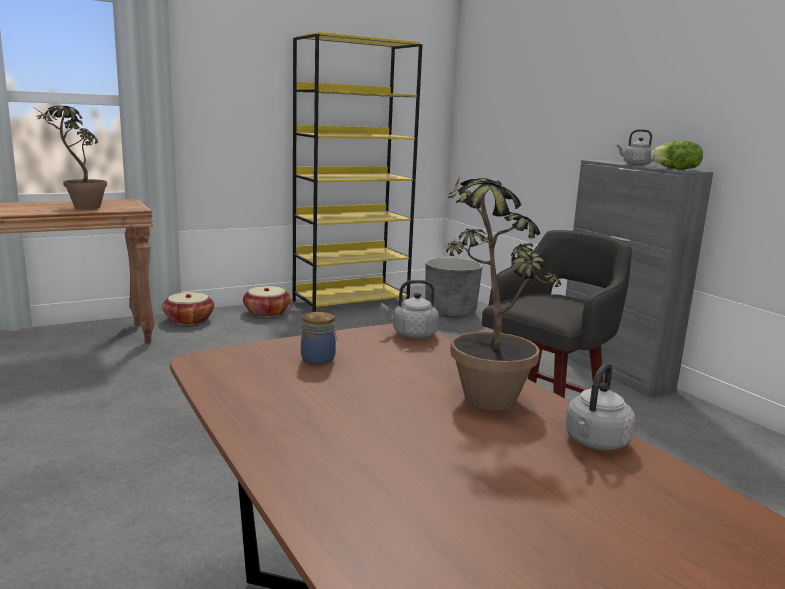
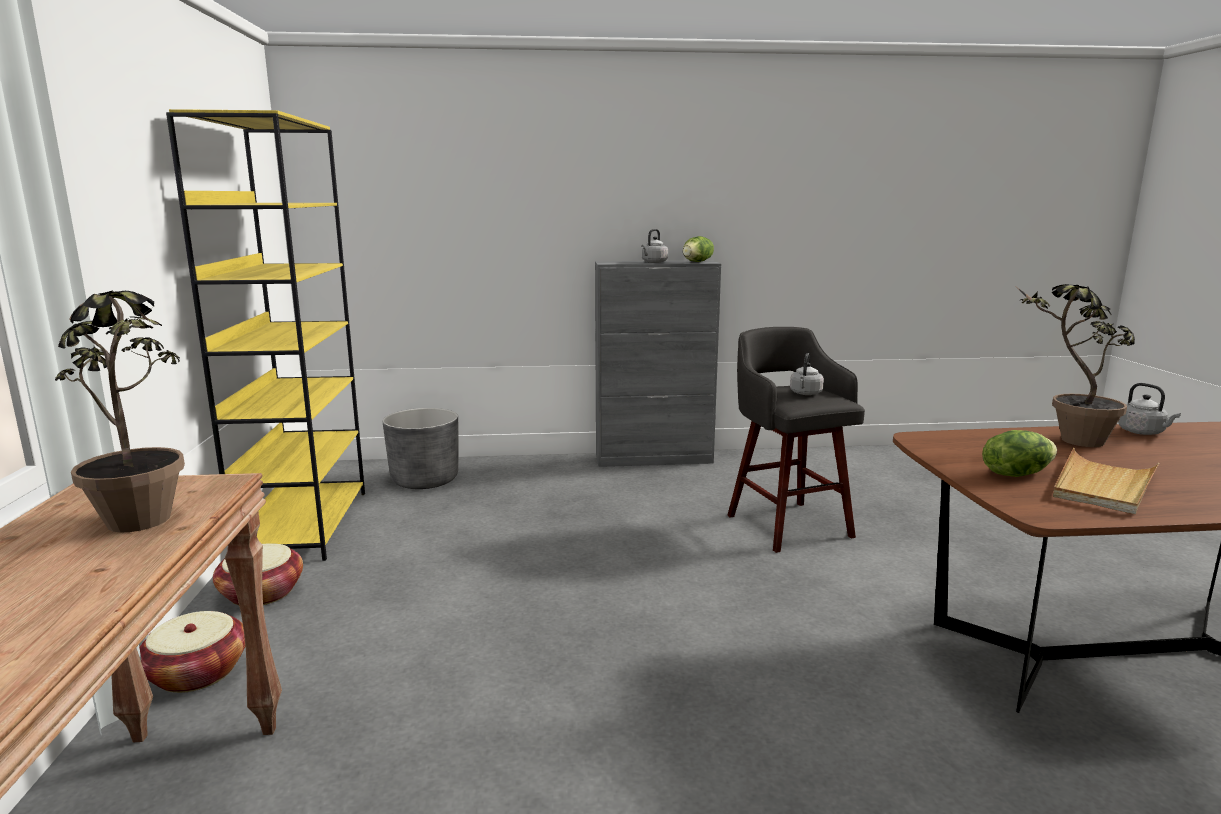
camera: 65 degrees left, 0 degrees up
jar [301,312,337,365] -> lettuce [982,430,1057,477]
grey kettle [381,280,439,338] -> grey kettle moved to [790,353,824,395]
none -> beige tray [1053,448,1159,514]

